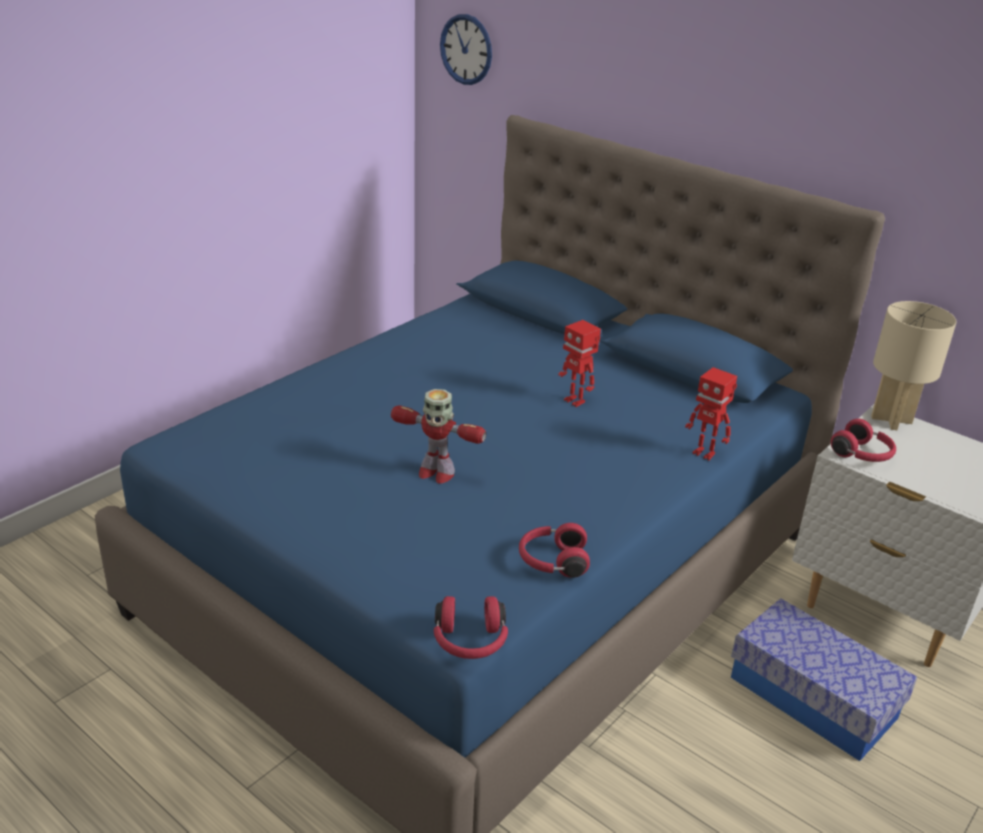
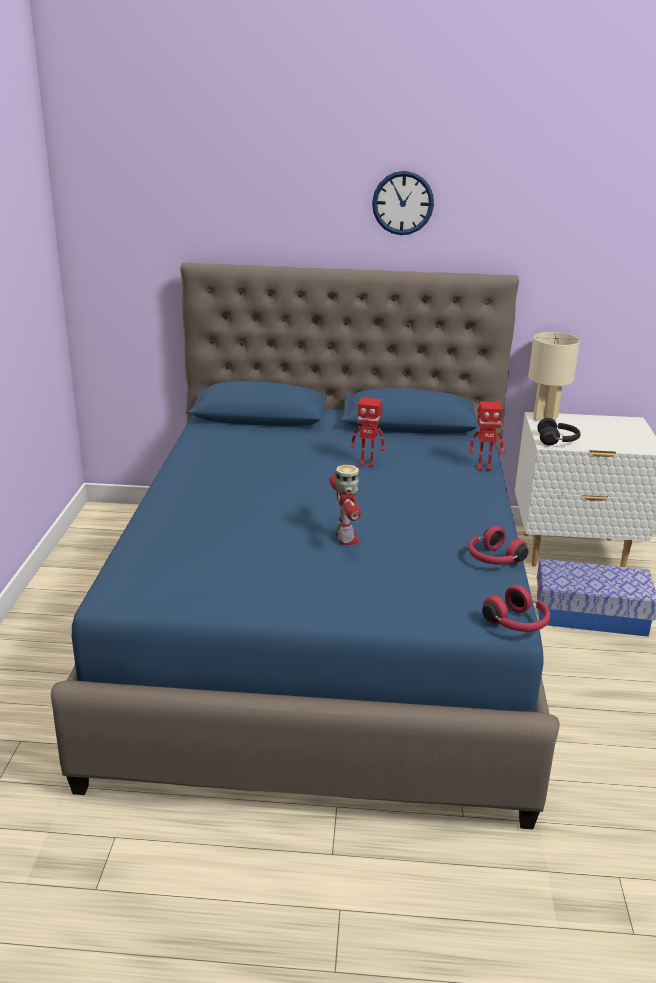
camera: 35 degrees left, 5 degrees down
toy robot [391,389,486,484] -> toy robot turned 90 degrees counterclockwise [329,465,361,545]
wall clock [440,14,492,85] -> wall clock moved to [372,171,434,235]
red headphones [831,418,896,462] -> black headphones [537,418,581,446]

